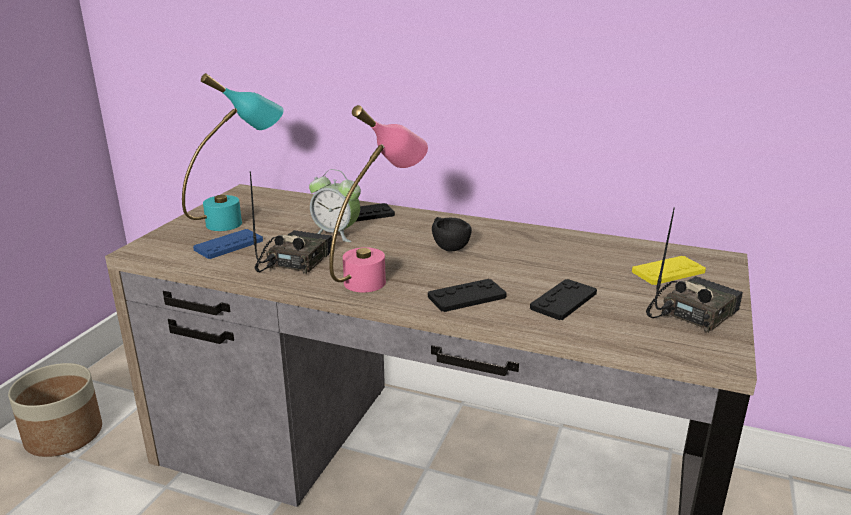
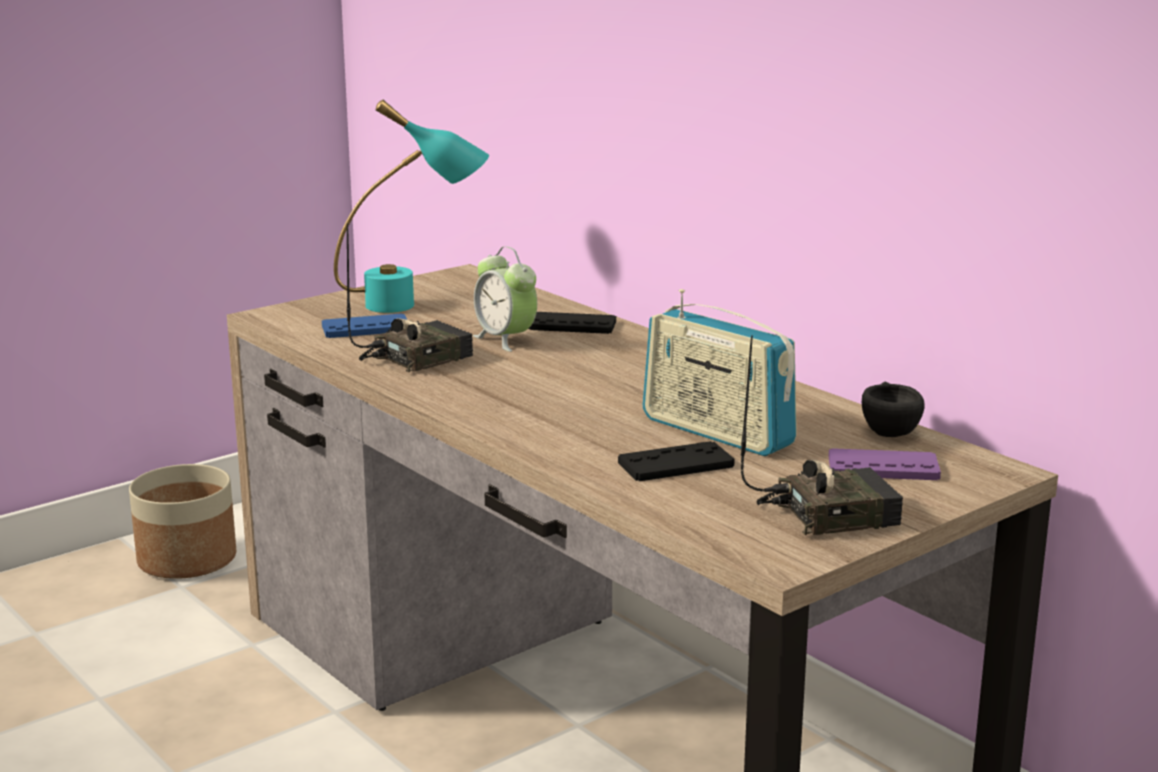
camera: 30 degrees right, 5 degrees down
pink table lamp [329,105,428,293] -> none
black game controller [428,279,507,312] -> none
black cup [432,217,472,252] -> black cup moved to [862,382,924,437]
yellow game controller [632,256,706,285] -> purple game controller [828,448,941,480]
none -> radio [643,289,797,456]

